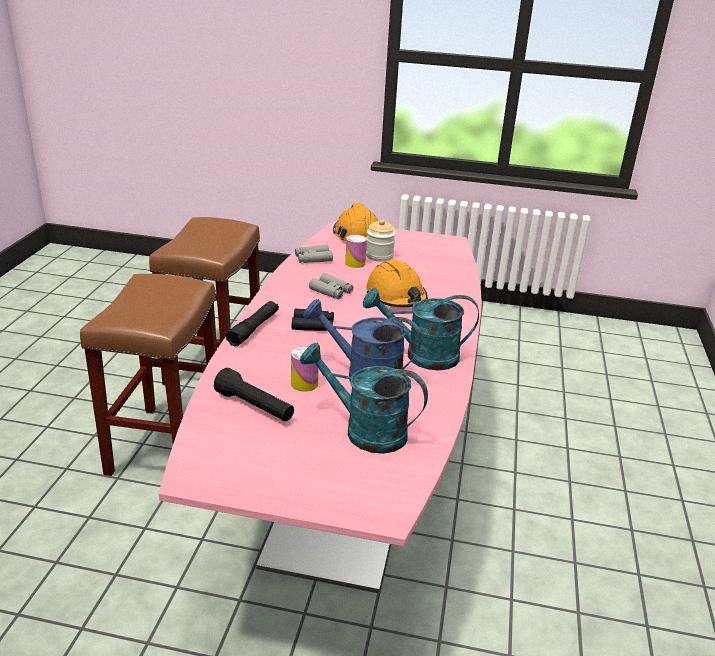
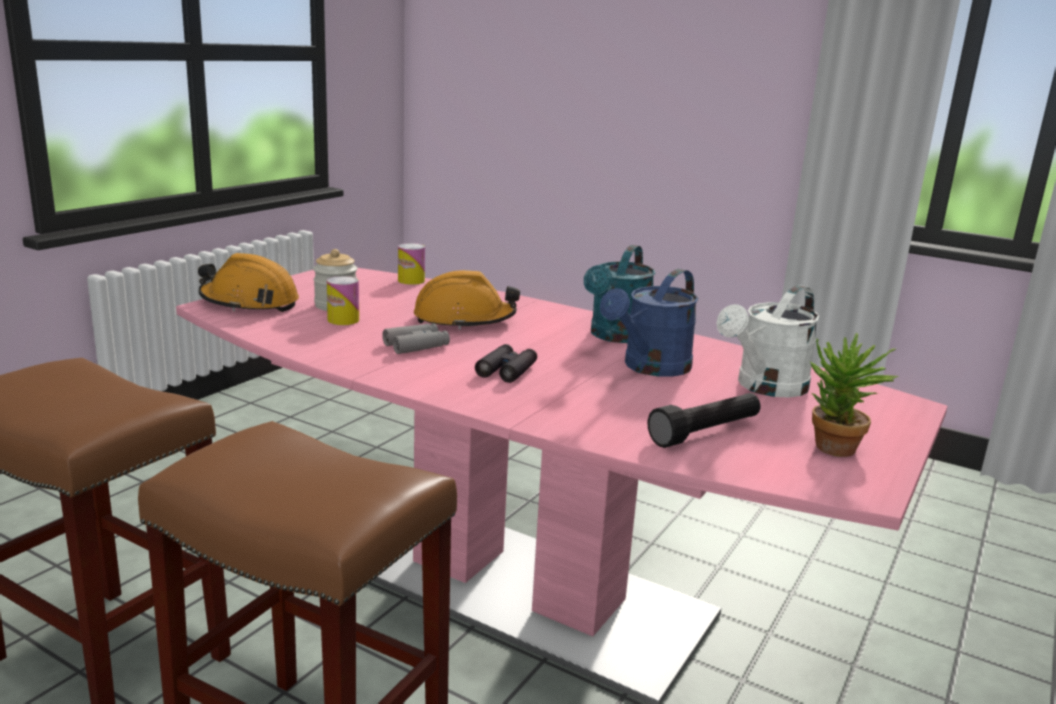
camera: 70 degrees left, 10 degrees down
black flashlight [226,301,279,346] -> none
can [291,346,319,392] -> can moved to [398,243,425,285]
grey binoculars [295,245,333,263] -> none
turquoise watering can [300,343,428,454] -> white watering can [717,285,820,398]
none -> potted plant [810,333,899,457]

